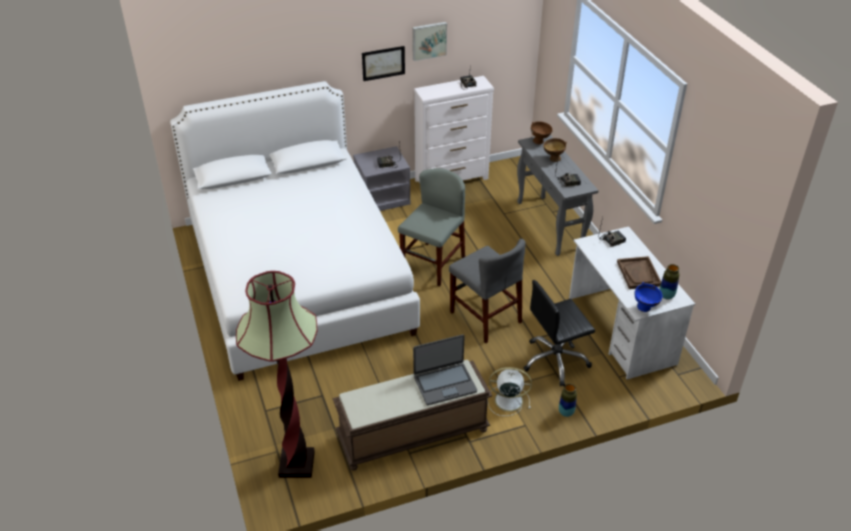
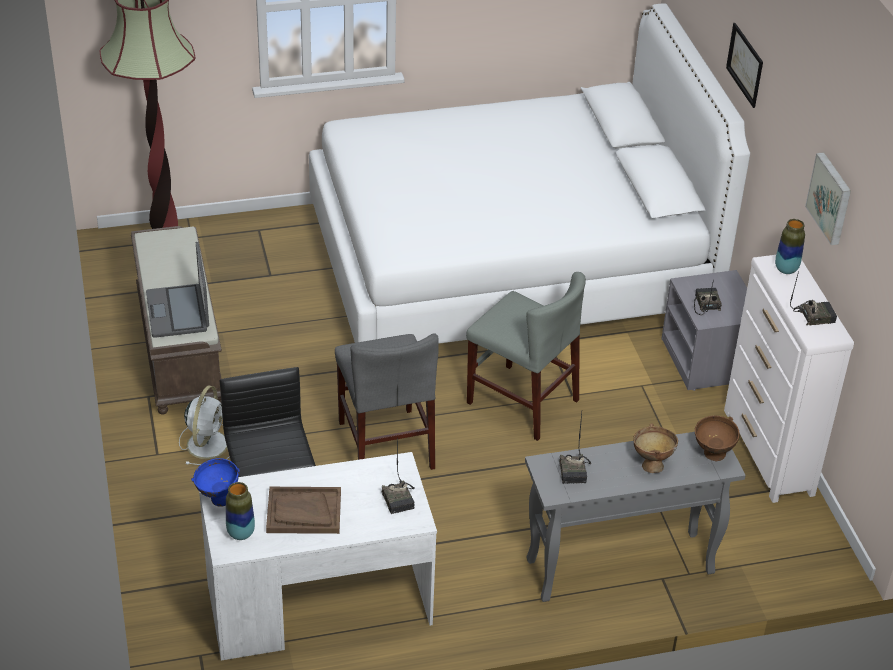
camera: 95 degrees right, 0 degrees up
picture [362,46,405,81] -> picture moved to [726,23,763,108]
grey chair [449,239,525,343] -> grey chair turned 75 degrees counterclockwise [335,333,439,470]
vase [559,384,577,417] -> vase moved to [775,219,805,274]

